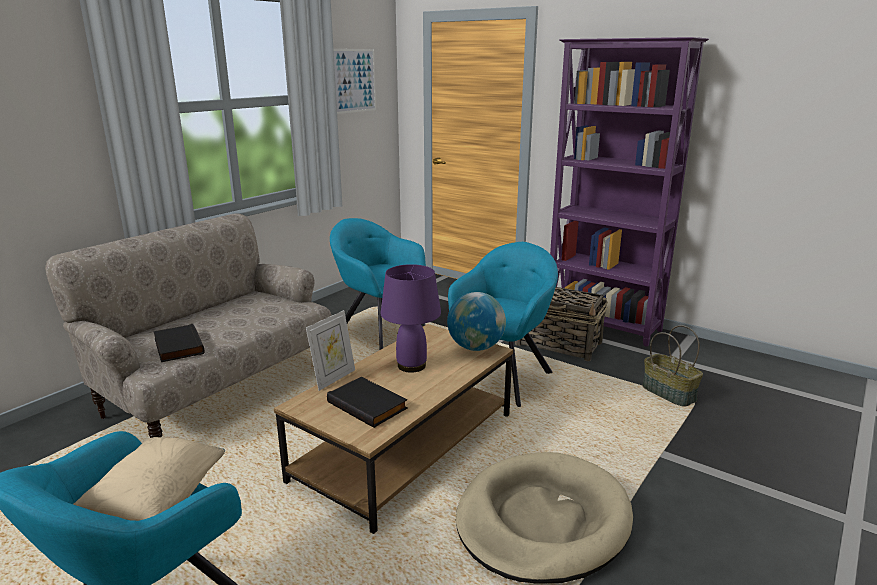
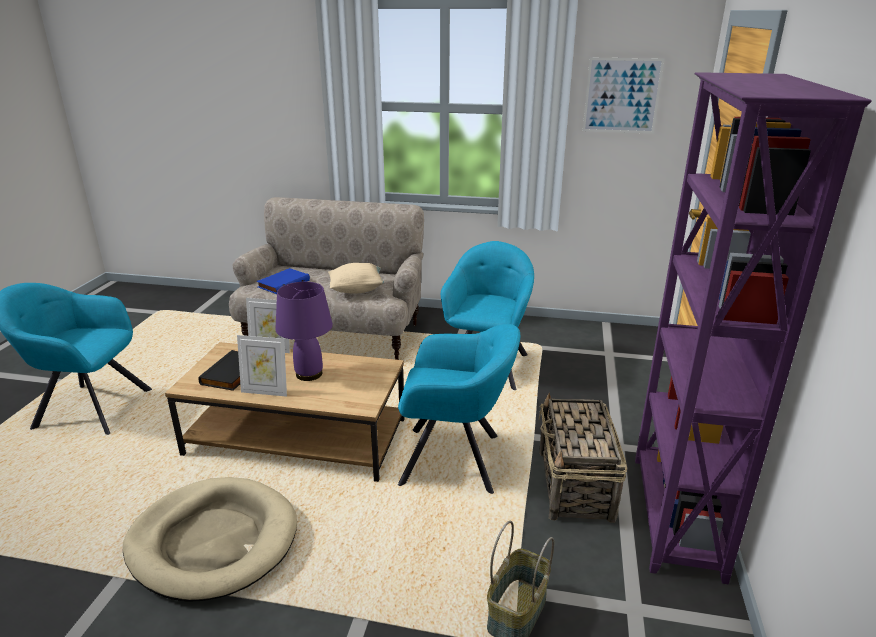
camera: 65 degrees right, 5 degrees up
beige pillow [73,437,225,521] -> beige pillow moved to [328,263,384,294]
black book [153,324,205,362] -> blue book [257,268,310,294]
globe [447,292,506,351] -> none
none -> picture frame [237,335,287,397]

